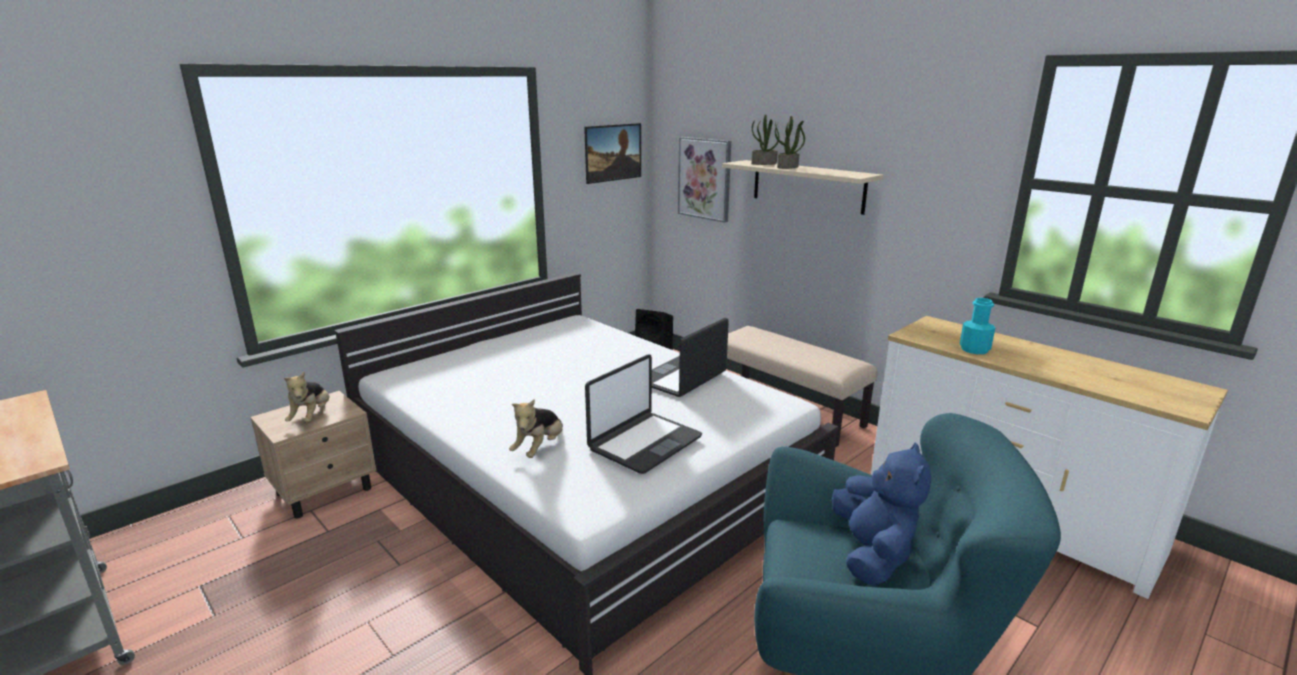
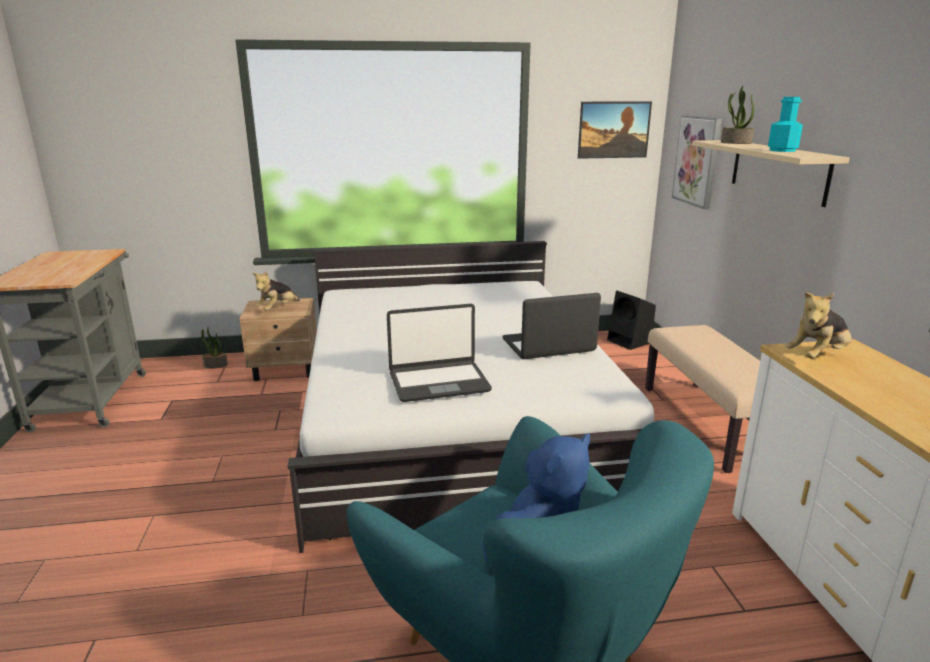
camera: 35 degrees right, 0 degrees up
plush toy [509,399,563,458] -> plush toy moved to [785,293,851,359]
potted plant [775,116,805,169] -> potted plant moved to [201,327,228,368]
turquoise bottle [960,298,995,354] -> turquoise bottle moved to [768,97,803,152]

